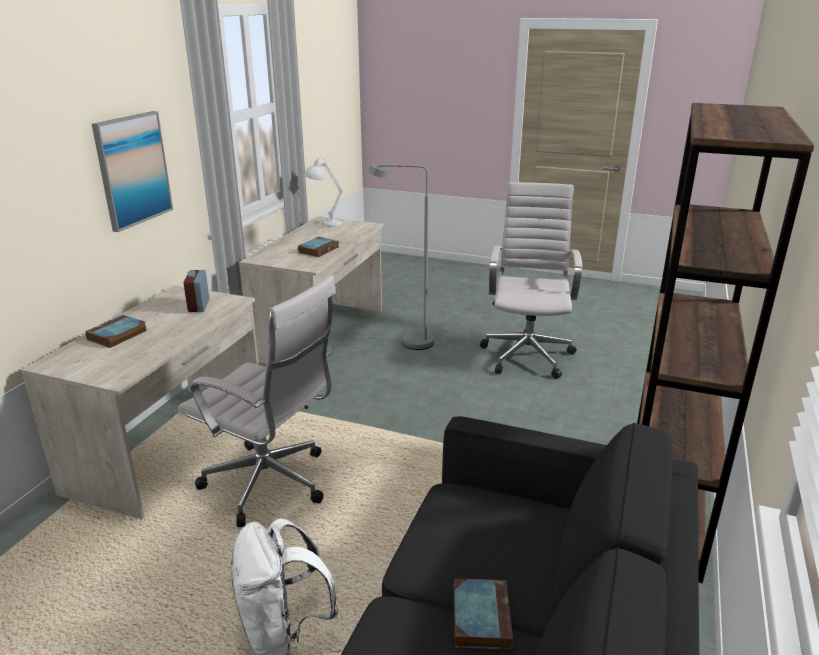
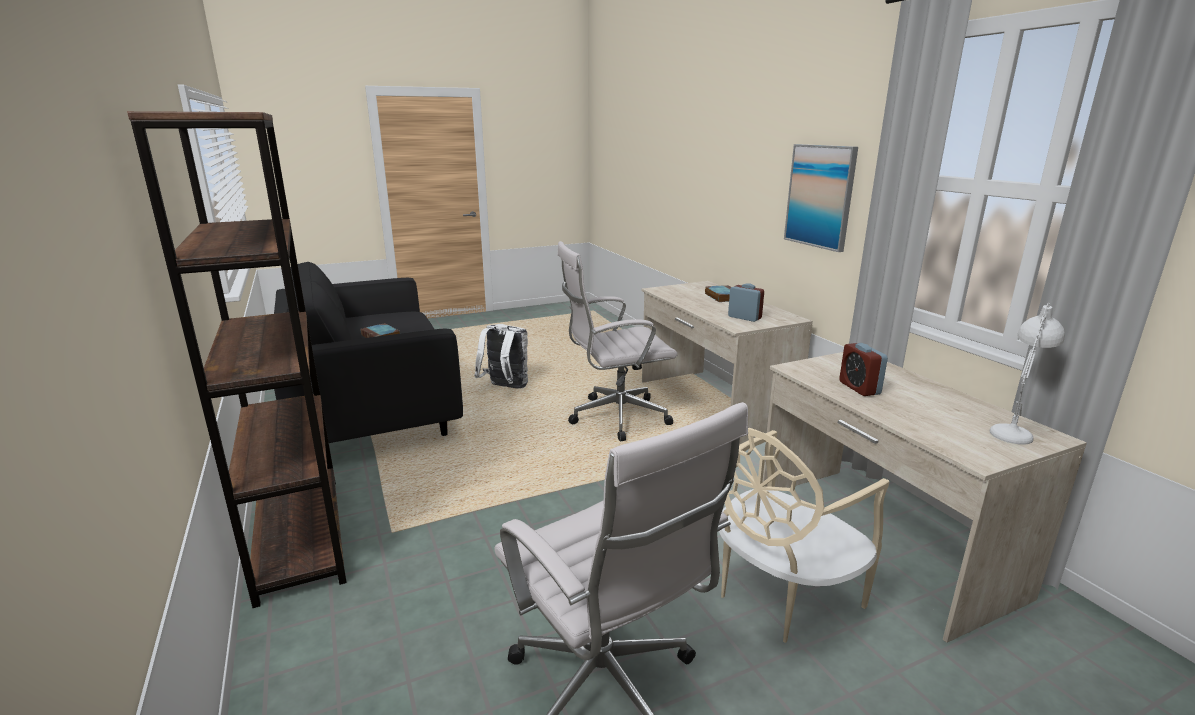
camera: 135 degrees right, 5 degrees down
book [298,237,339,257] -> alarm clock [839,343,888,396]
grey floor lamp [369,164,434,350] -> beige chair [719,428,890,643]

